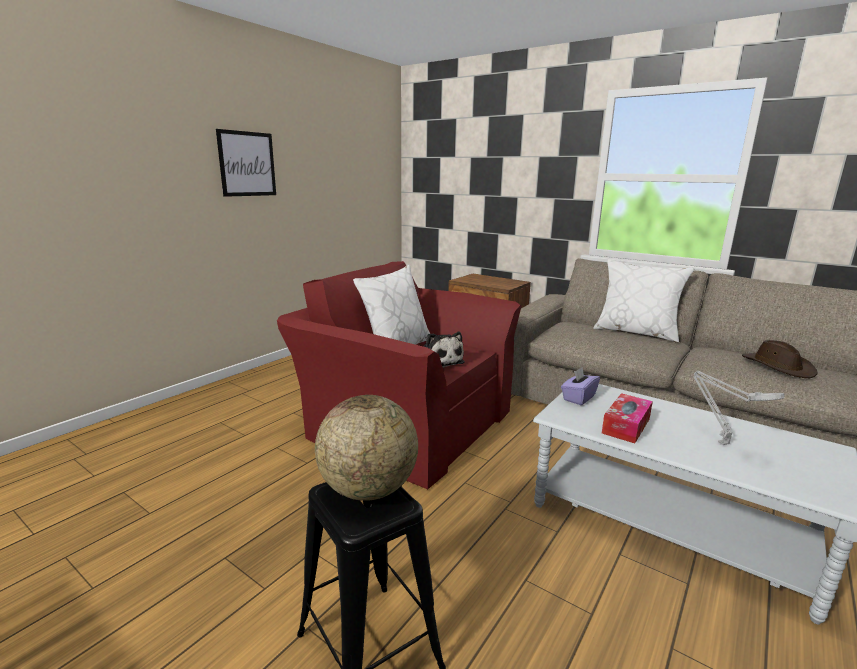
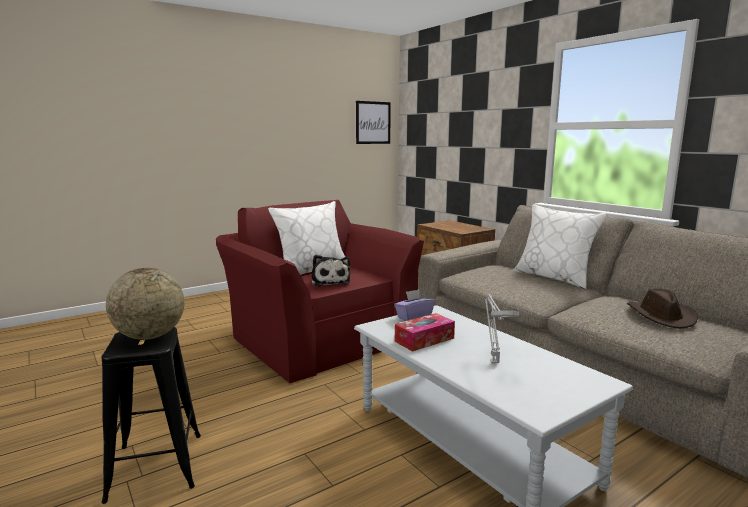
camera: 20 degrees right, 5 degrees down
picture [216,129,276,197] -> picture moved to [356,101,391,144]

